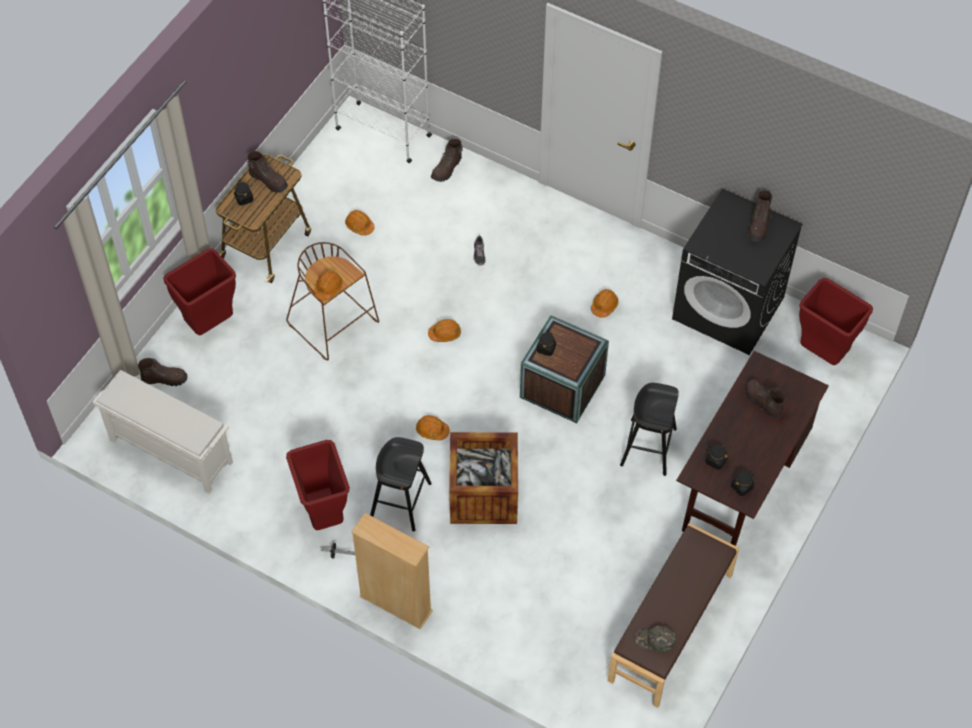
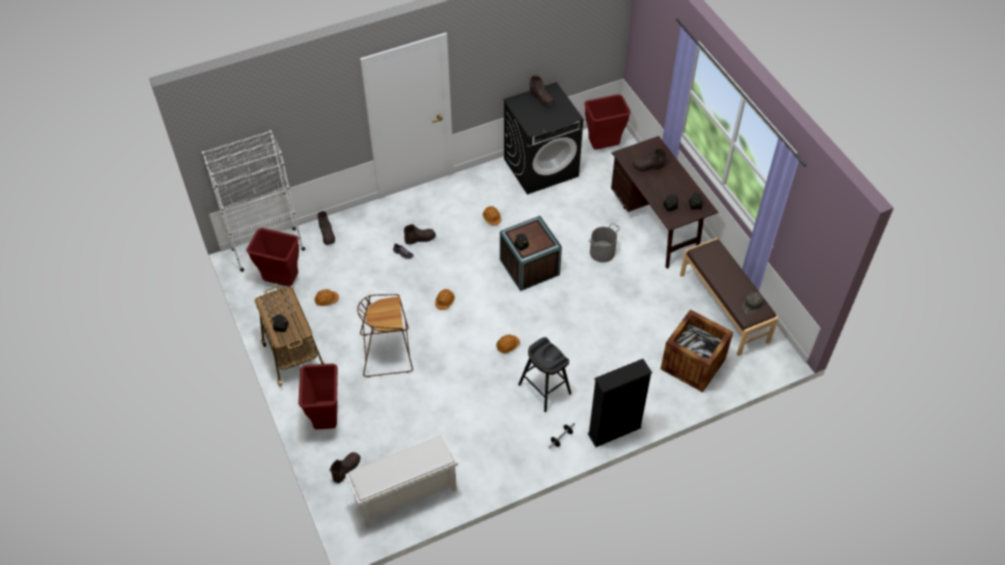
camera: 55 degrees left, 5 degrees down
brown boot [247,151,288,193] -> brown boot moved to [404,224,436,245]
red trash can [286,440,350,530] -> red trash can moved to [247,228,299,287]
orange hard hat [314,270,343,300] -> none
beige bookcase [351,513,433,630] -> black bookcase [588,359,652,447]
crate [449,432,518,524] -> crate moved to [661,309,733,392]
black stool [620,383,679,476] -> grey bucket [588,223,620,263]

